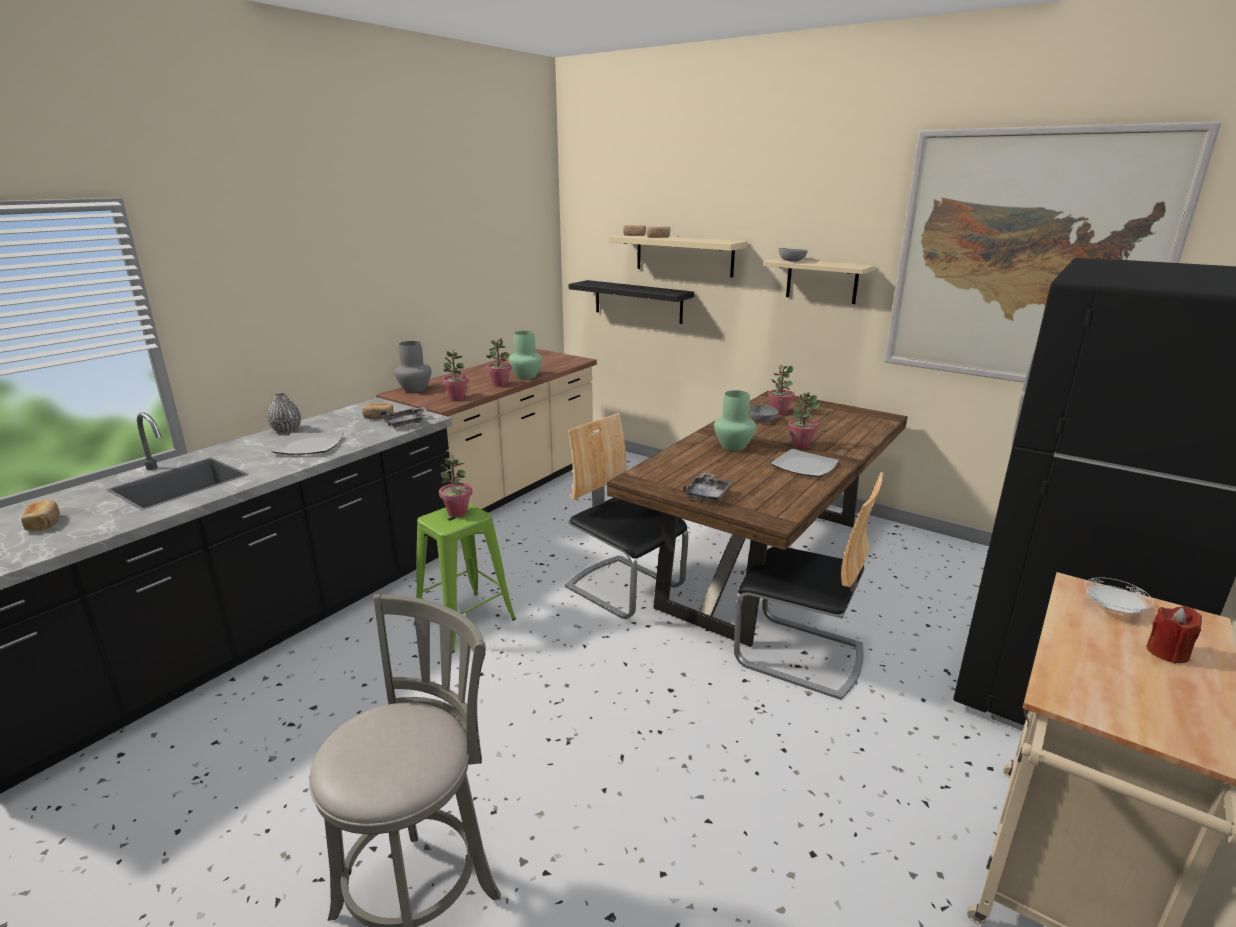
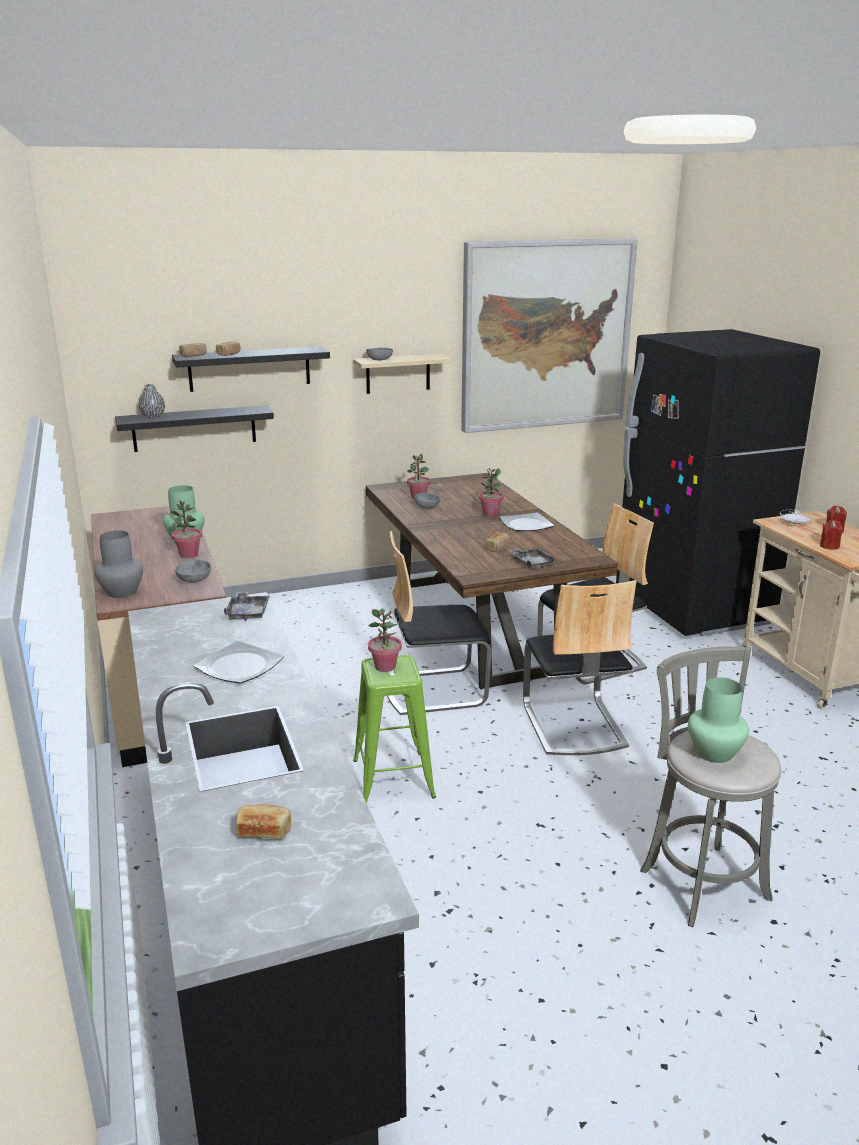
camera: 55 degrees left, 0 degrees up
grey vase [267,393,301,433] -> grey vase moved to [138,384,165,418]
bread [362,403,394,419] -> bread moved to [485,533,510,552]
potted plant [442,350,469,400] -> grey bowl [175,560,211,583]
beige shelf [609,235,748,277] -> black shelf [172,346,330,392]
green vase [714,390,756,451] -> green vase moved to [688,678,749,763]
none -> chair [523,580,637,755]
none -> red candle [820,520,843,550]

